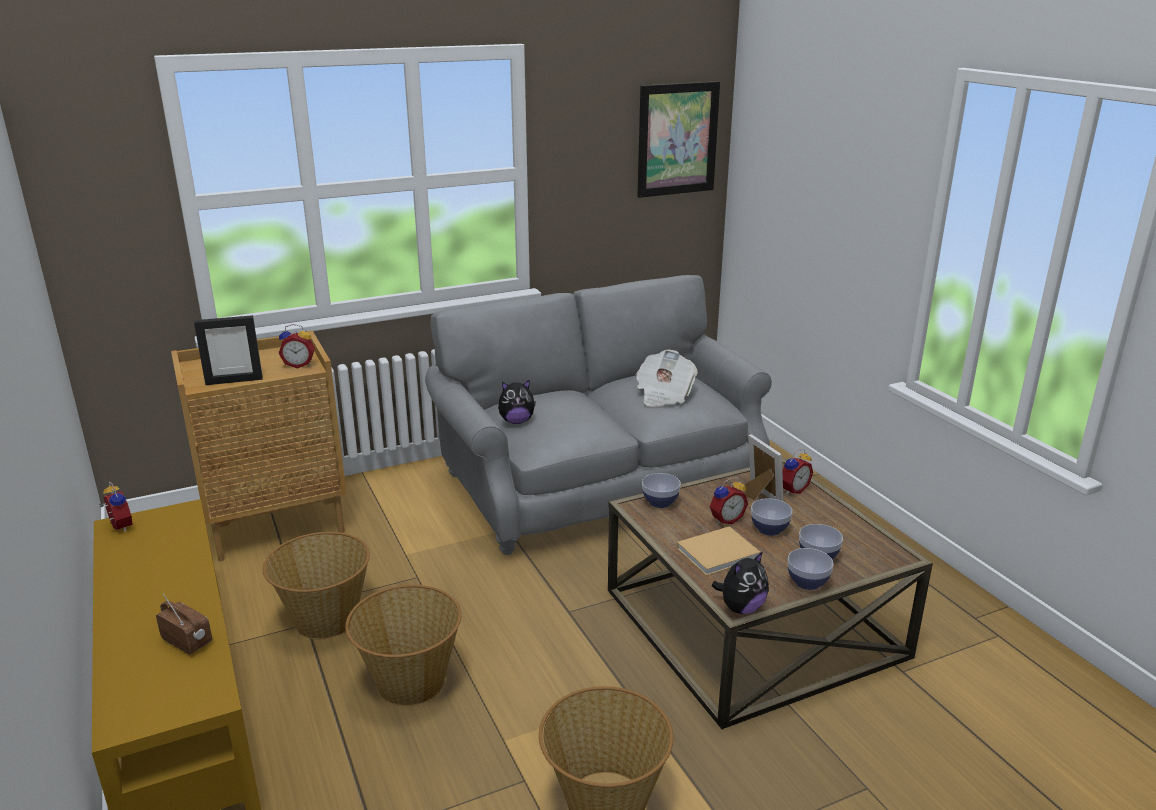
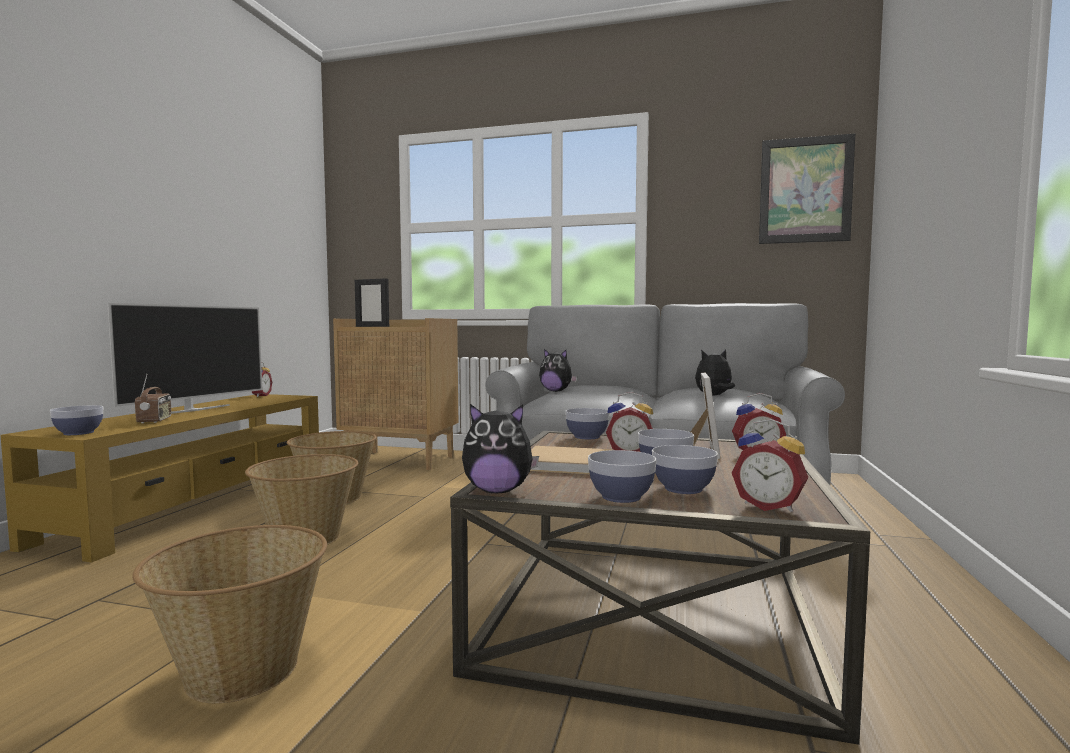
camera: 40 degrees right, 20 degrees down
alarm clock [279,324,315,369] -> alarm clock moved to [732,419,808,512]
newspaper [636,350,698,407] -> plush toy [695,350,735,396]
none -> bowl [50,405,103,435]
none -> television [107,303,262,414]

